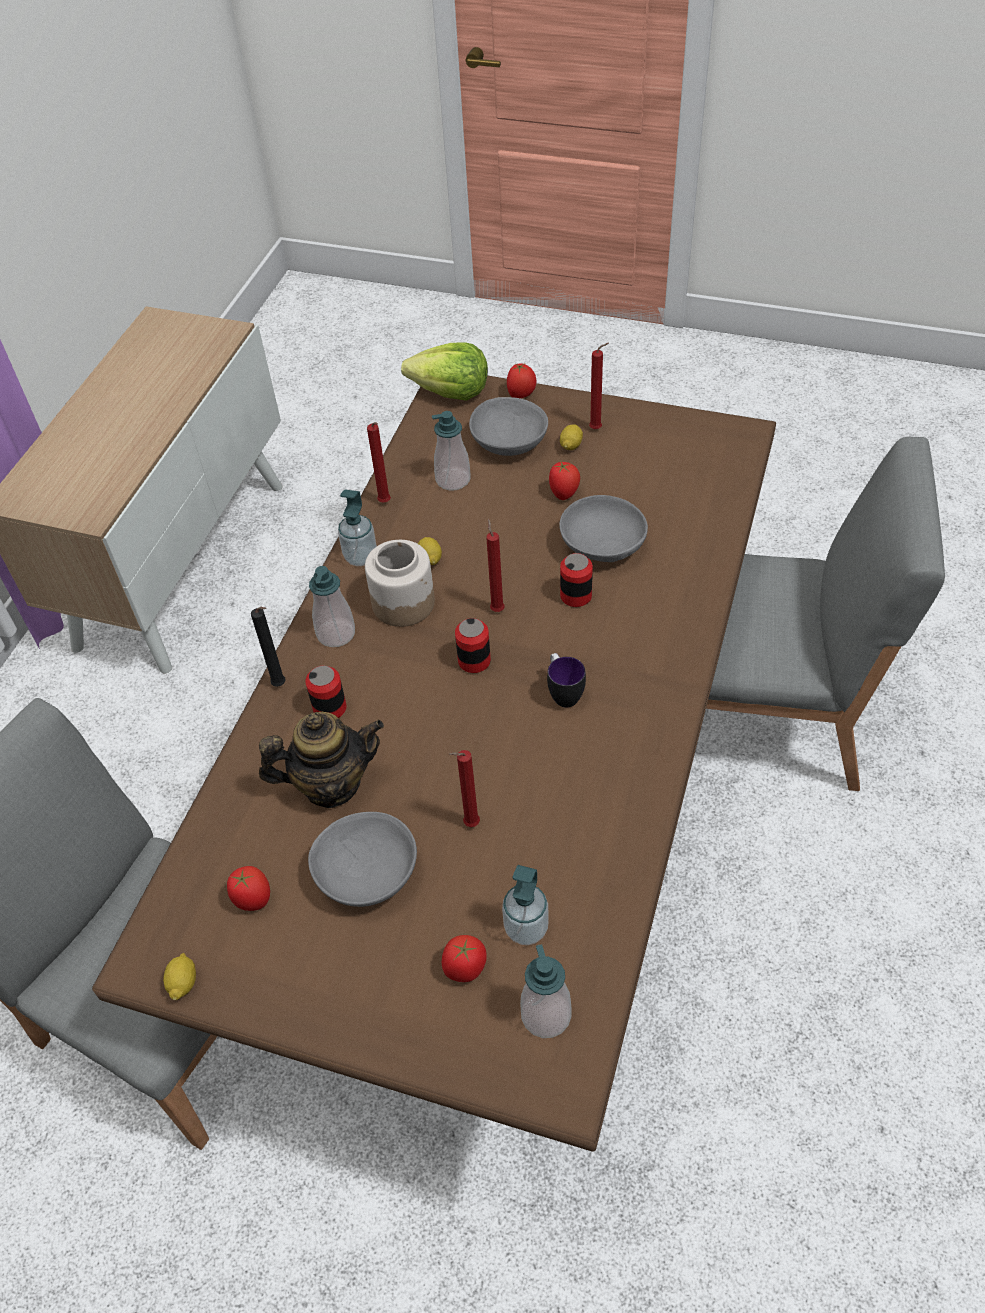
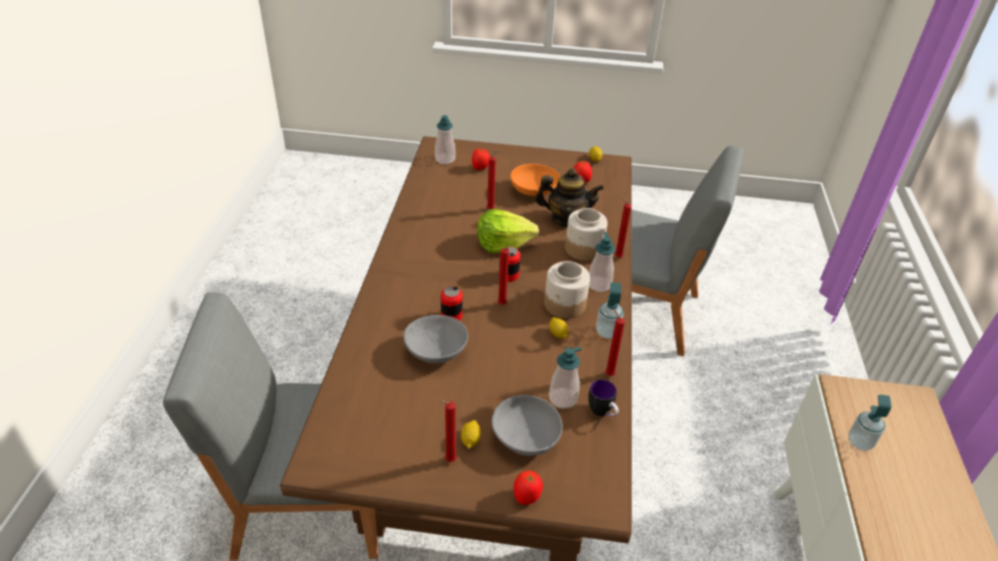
camera: 165 degrees right, 10 degrees down
black candle [251,607,286,687] -> red candle [615,198,632,258]
teapot [259,712,384,808] -> teapot turned 150 degrees counterclockwise [535,168,604,227]
can [305,666,347,718] -> jar [565,208,607,261]
grey bowl [308,812,417,907] -> orange bowl [510,164,560,196]
lettuce [401,342,488,401] -> lettuce moved to [477,209,539,253]
soap dispenser [502,865,549,945] -> soap dispenser moved to [848,395,891,451]
mug [547,653,586,708] -> mug moved to [588,379,619,416]
tomato [549,462,580,500] -> none

